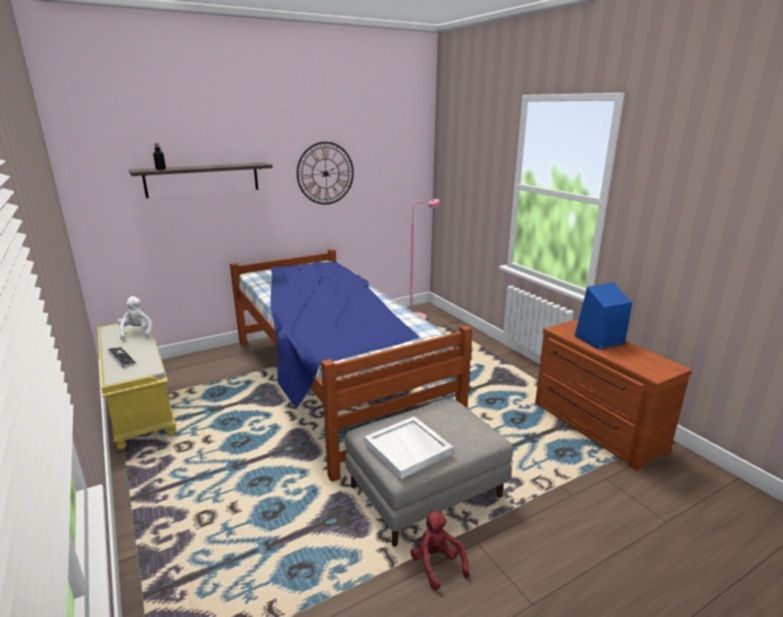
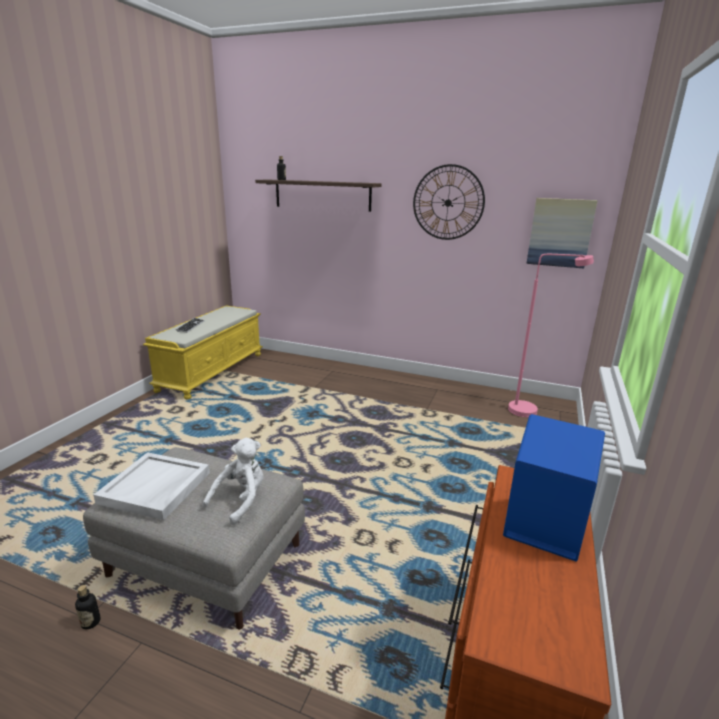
camera: 50 degrees right, 0 degrees up
white plush toy [118,296,152,340] -> white plush toy moved to [203,438,264,525]
bed [230,249,472,482] -> none
red plush toy [410,510,469,591] -> bottle [75,585,101,629]
none -> picture [526,198,598,268]

